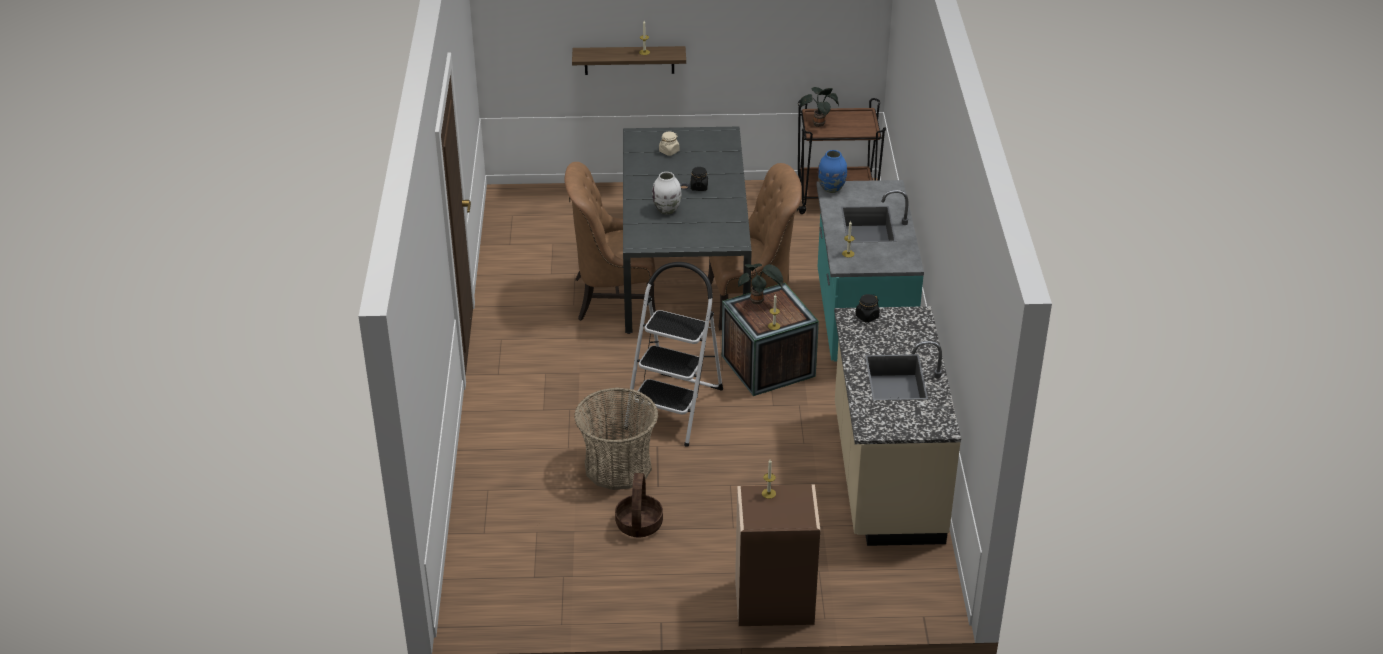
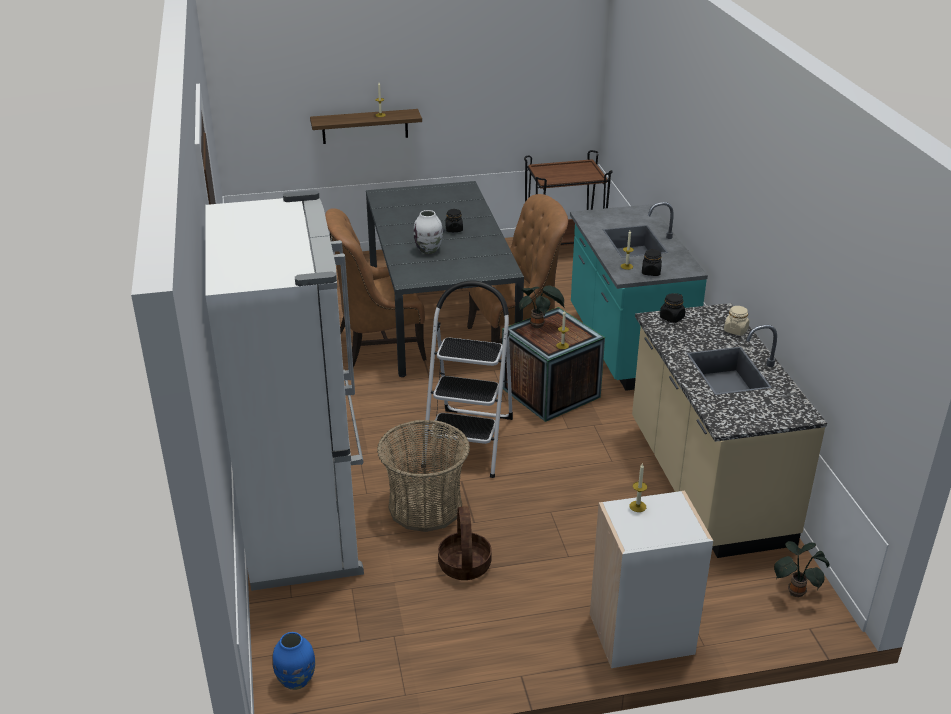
camera: 10 degrees left, 5 degrees down
beige jar [659,132,679,156] -> beige jar moved to [724,306,749,336]
brown bookcase [735,485,820,626] -> white bookcase [590,491,713,668]
potted plant [800,87,839,127] -> potted plant moved to [774,541,830,597]
blue vase [818,150,847,193] -> blue vase moved to [272,632,315,690]
none -> white fridge [205,190,364,591]
none -> black jar [642,249,662,276]

